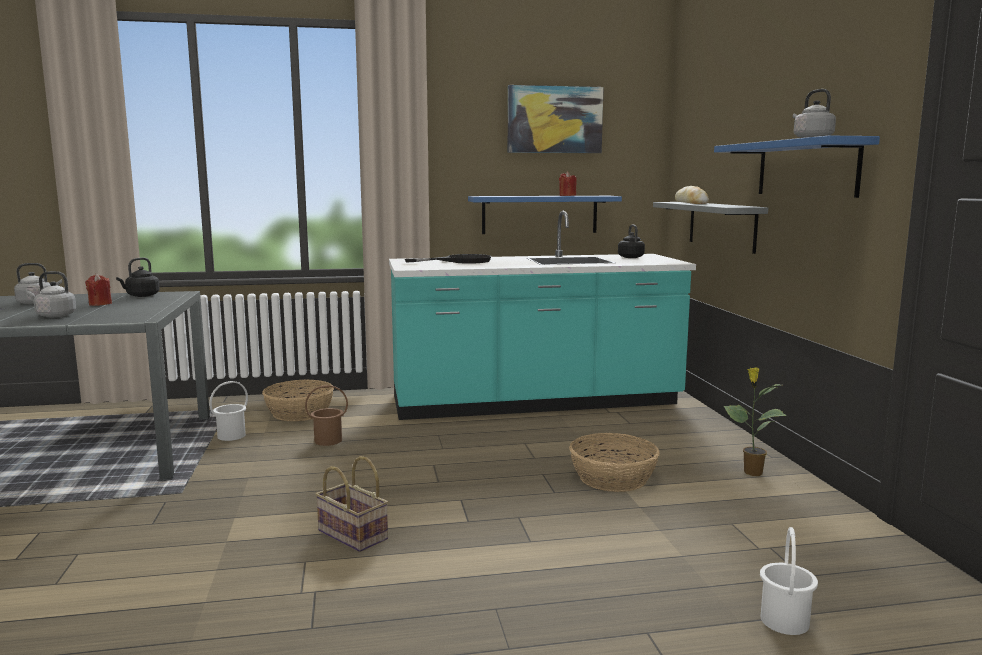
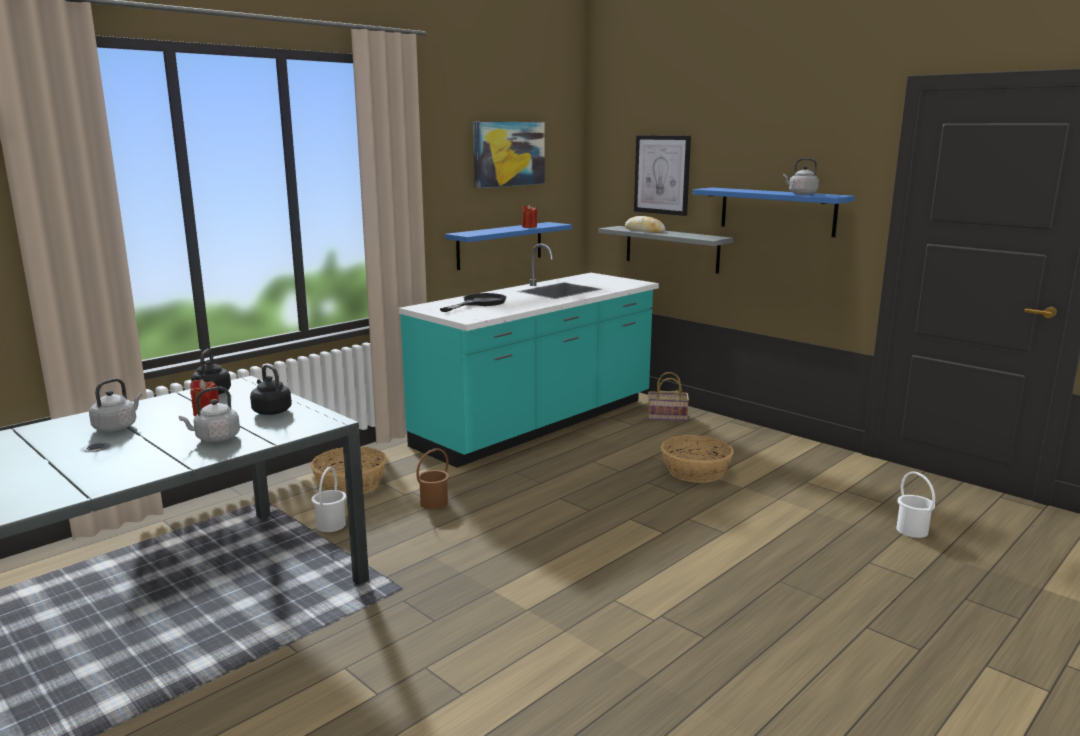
camera: 35 degrees left, 5 degrees up
basket [315,456,388,552] -> basket moved to [648,372,689,421]
black kettle [618,225,645,258] -> black kettle moved to [250,364,292,415]
potted plant [724,367,787,476] -> none
none -> picture [634,135,691,216]

